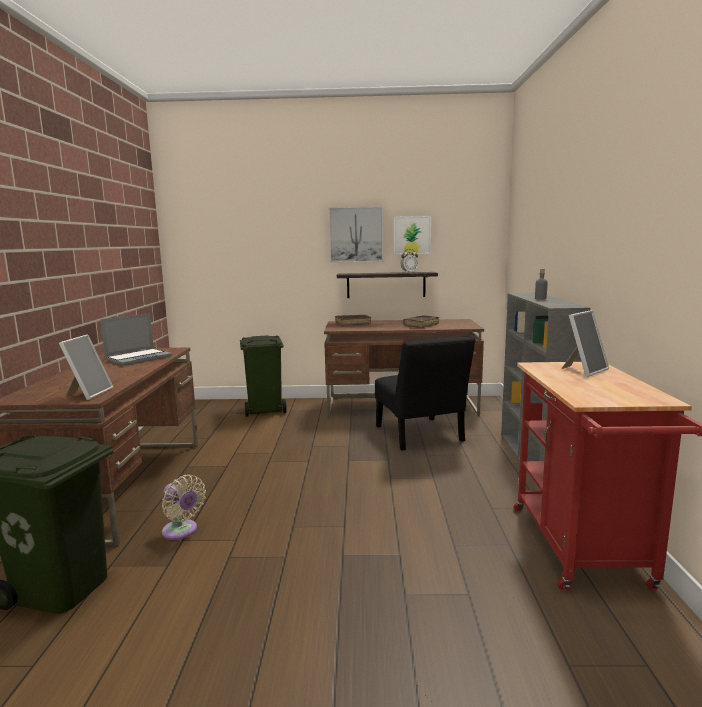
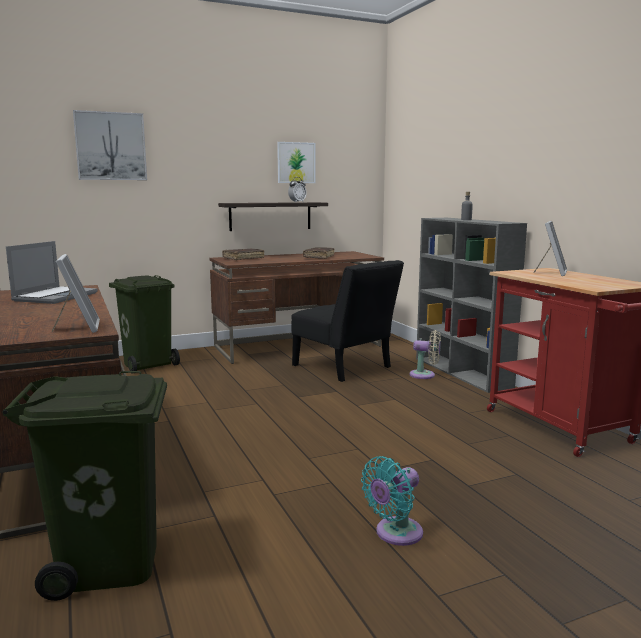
camera: 25 degrees left, 0 degrees up
beige fan [162,475,206,540] -> beige fan moved to [409,330,441,379]
picture [329,206,383,263] -> picture moved to [73,110,147,180]
none -> turquoise fan [361,456,423,546]

